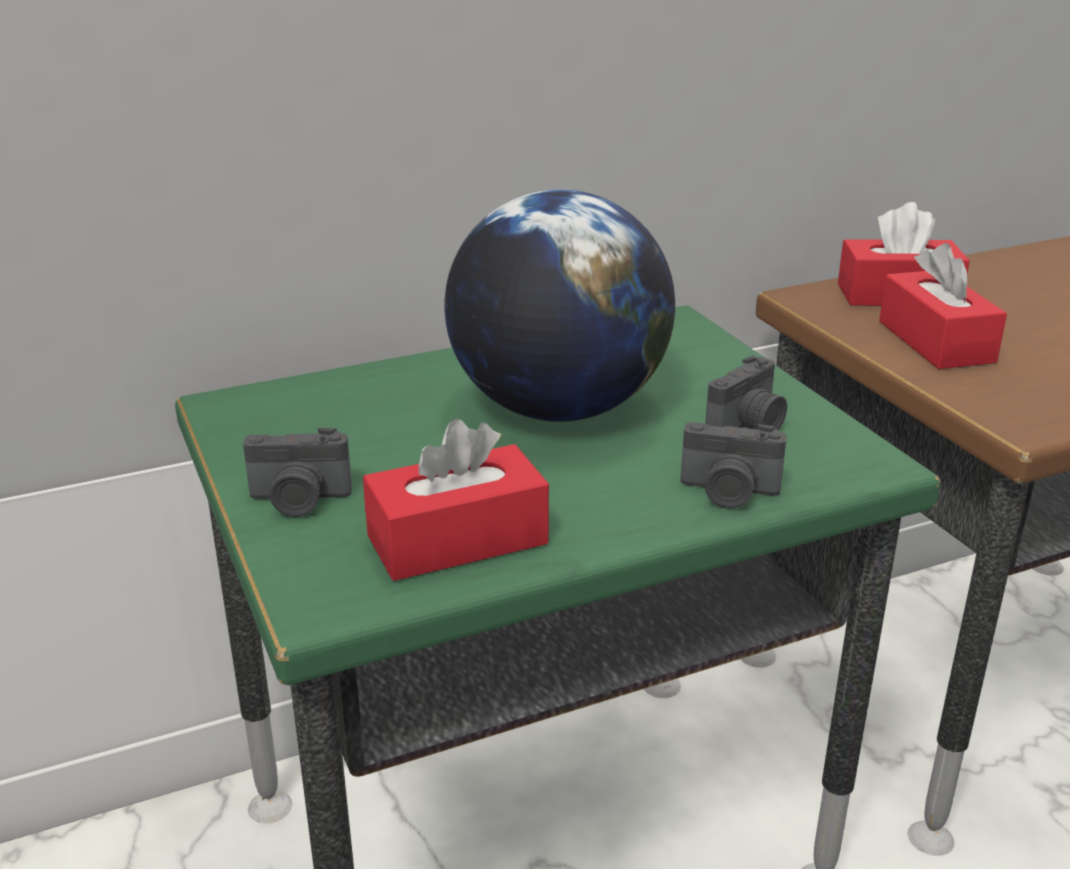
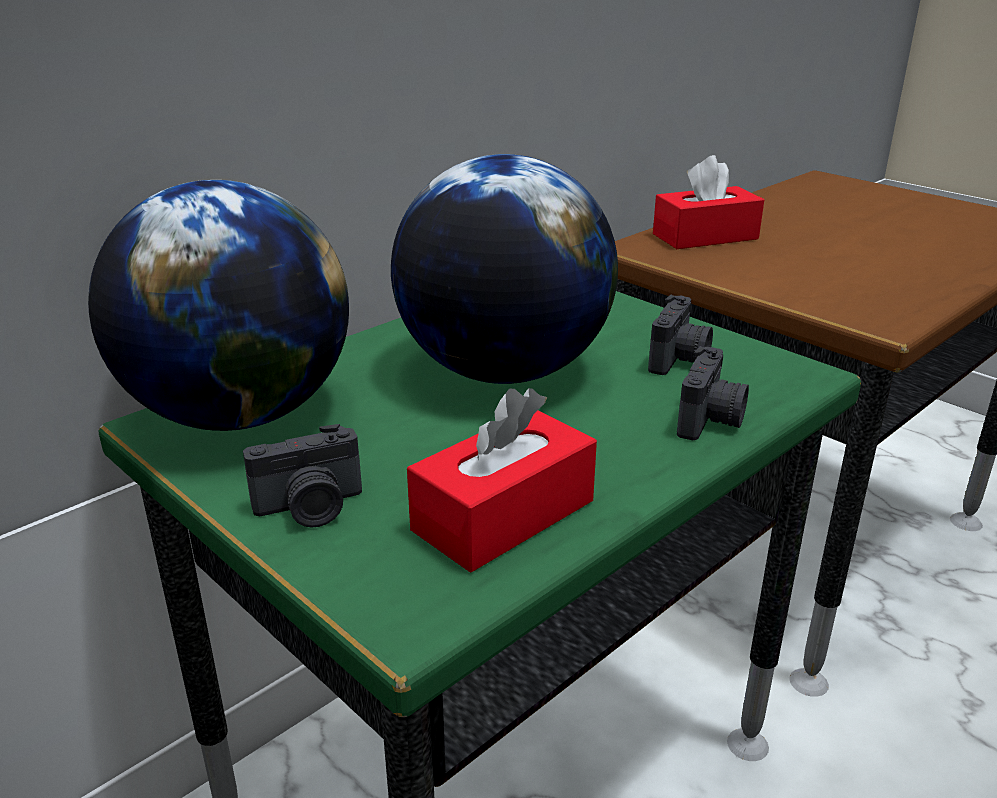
camera: 20 degrees left, 0 degrees up
camera [681,422,787,508] -> camera turned 60 degrees counterclockwise [677,346,749,440]
red tissue box [879,243,1007,369] -> none
none -> globe [88,180,349,431]

